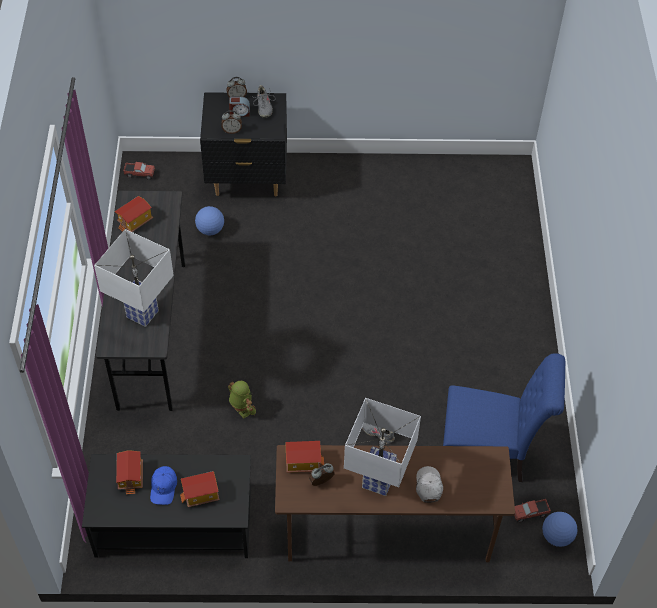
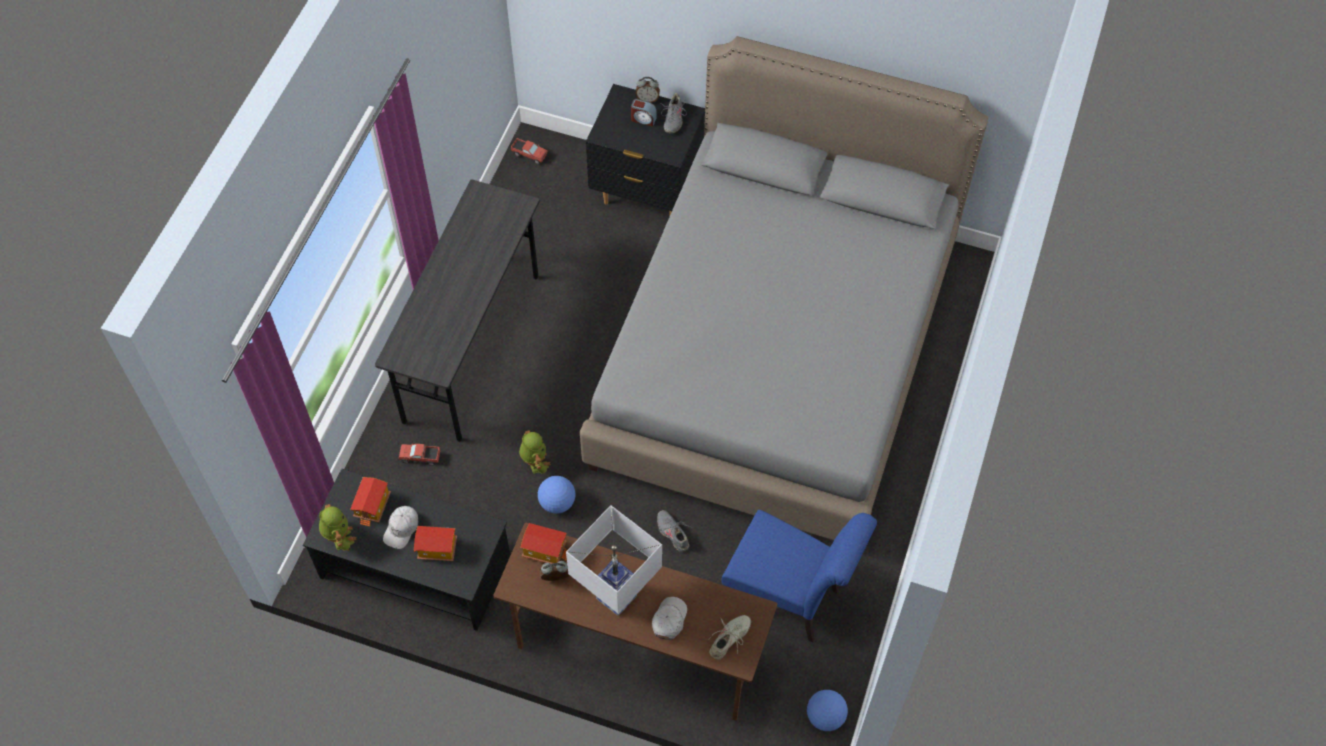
camera: 20 degrees right, 5 degrees up
white table lamp [94,229,174,327] -> none
toy house [115,196,153,232] -> none
blue cap [150,466,177,505] -> white cap [383,506,418,549]
football [195,206,224,235] -> football moved to [538,476,575,514]
alarm clock [221,110,242,134] -> none
toy truck [514,499,551,523] -> toy truck moved to [399,443,440,466]
none -> toy robot [319,504,357,551]
none -> grey bed [580,36,988,540]
none -> beige shoe [709,615,751,660]

